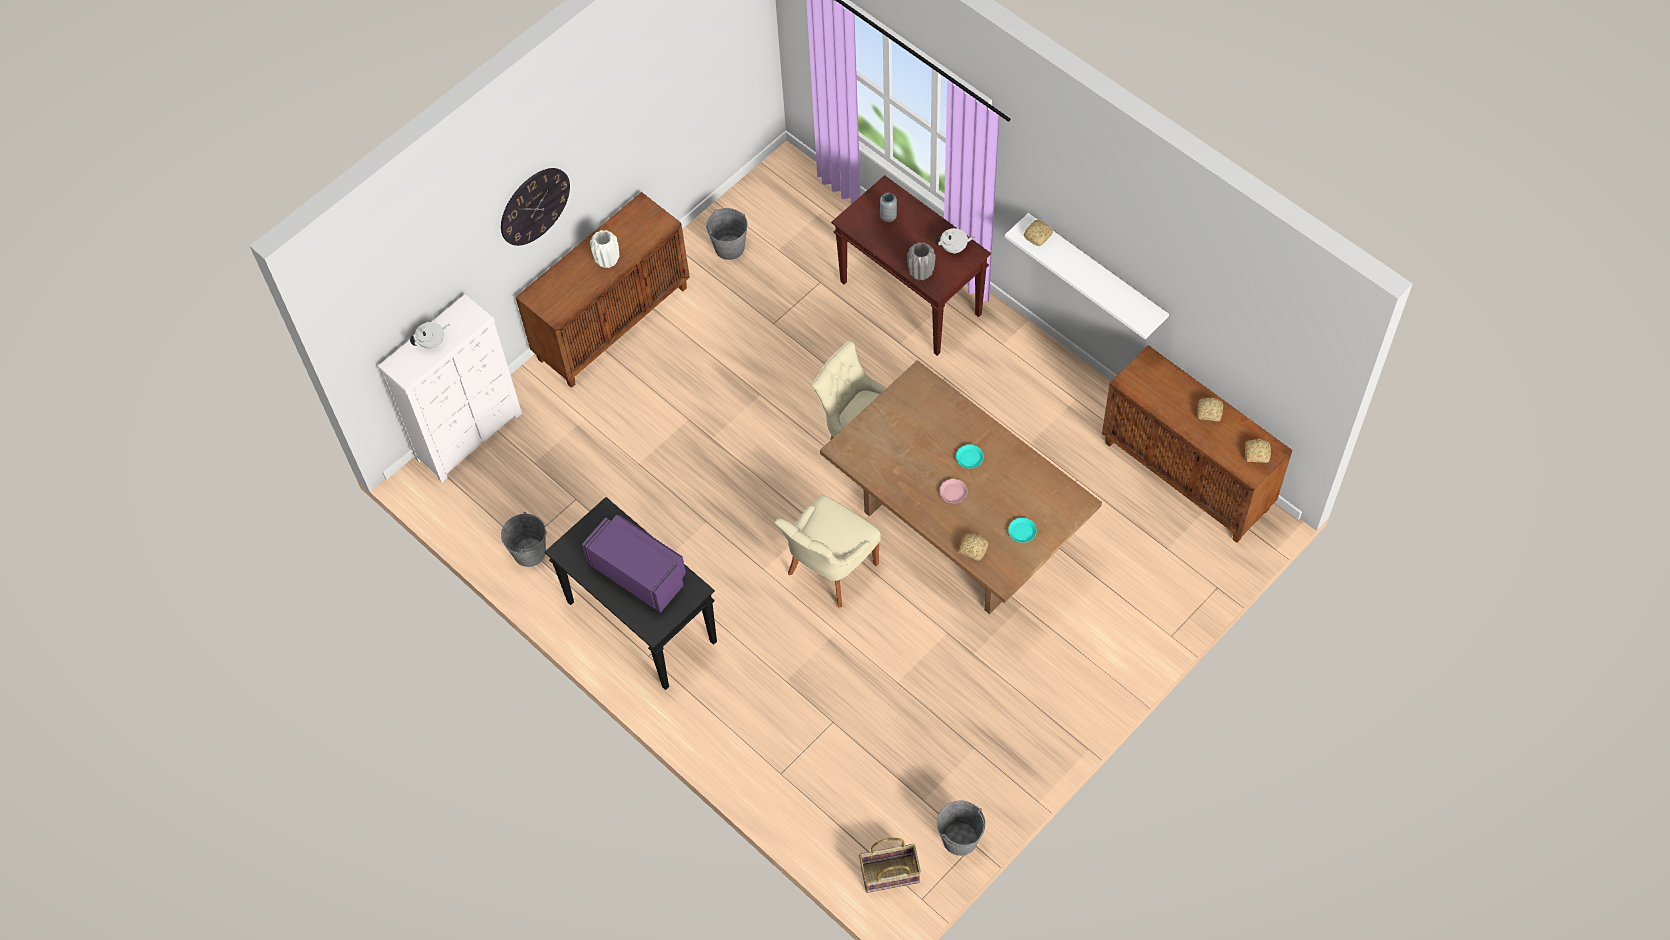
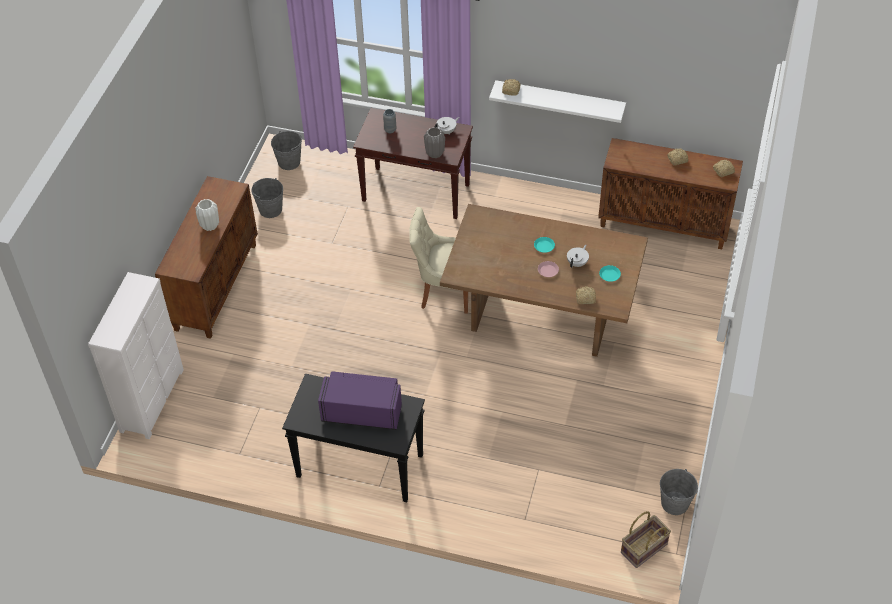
camera: 30 degrees left, 10 degrees down
white teapot [410,322,450,349] -> white teapot moved to [567,245,589,268]
wall clock [501,168,570,246] -> none
grey bucket [501,512,547,567] -> grey bucket moved to [271,131,302,170]
beige chair [774,495,881,608] -> none

